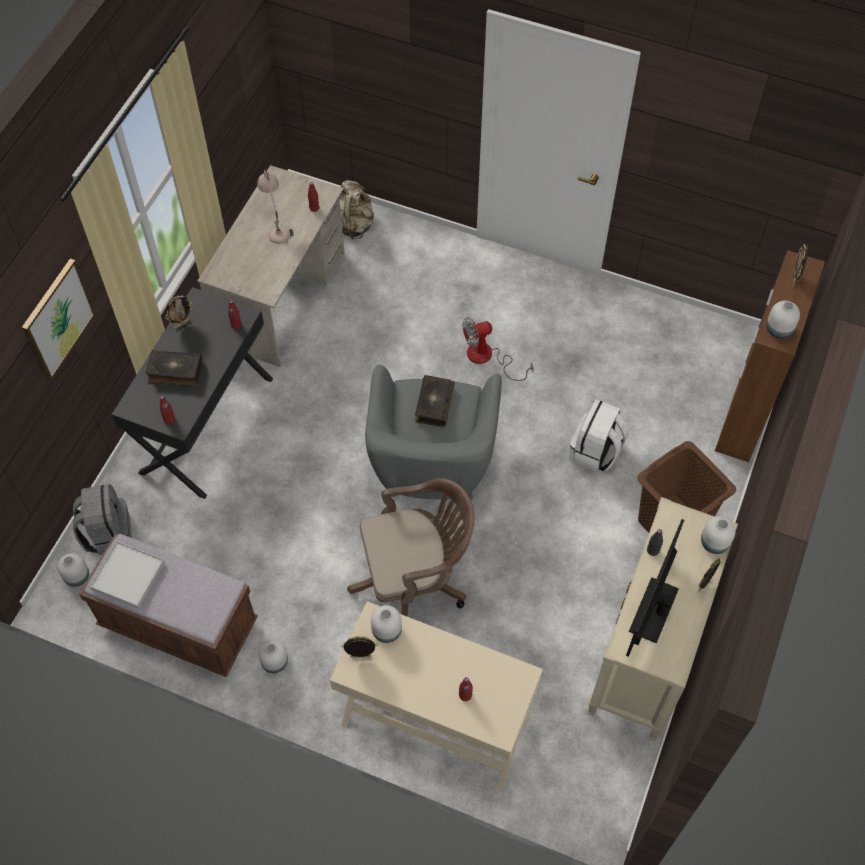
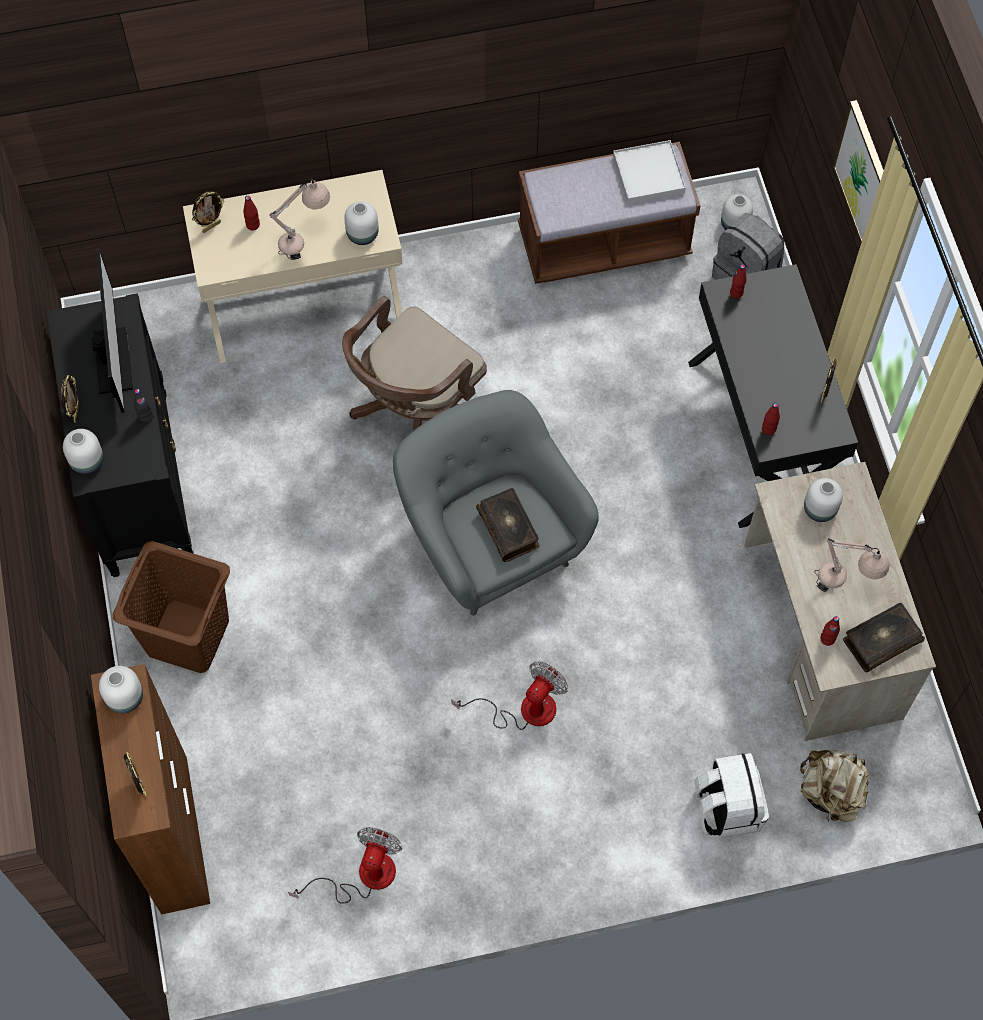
camera: 145 degrees right, 5 degrees up
book [145,350,203,386] -> book moved to [843,603,925,672]
white vase [258,639,288,673] -> white vase moved to [804,478,843,522]
picture frame [341,636,378,658] -> picture frame moved to [192,191,224,233]
white backpack [569,400,629,472] -> white backpack moved to [694,753,769,839]
beige dresser [587,497,738,741] -> black dresser [46,293,194,577]
none -> beige table lamp [270,179,330,260]
none -> fan [288,827,402,904]

